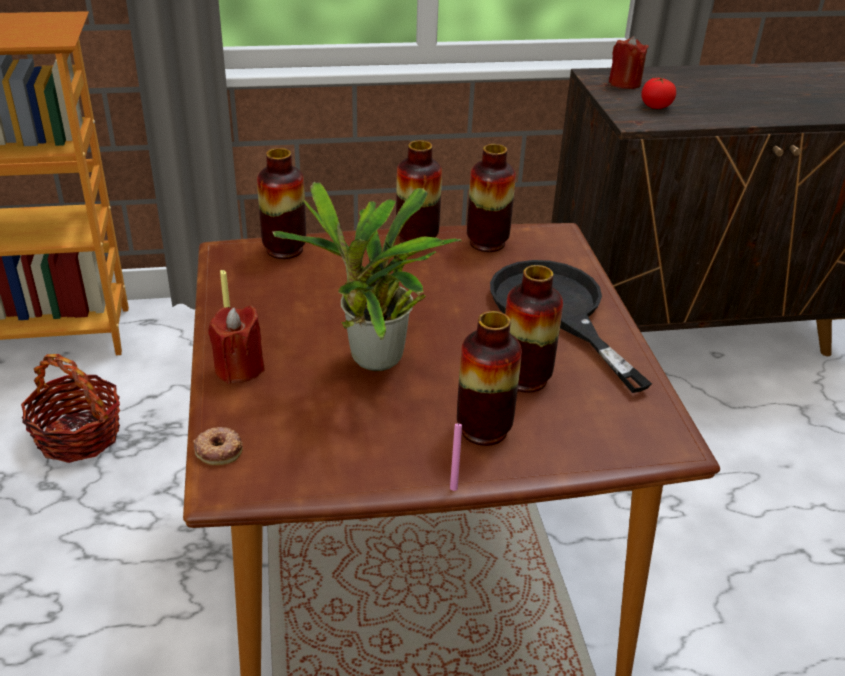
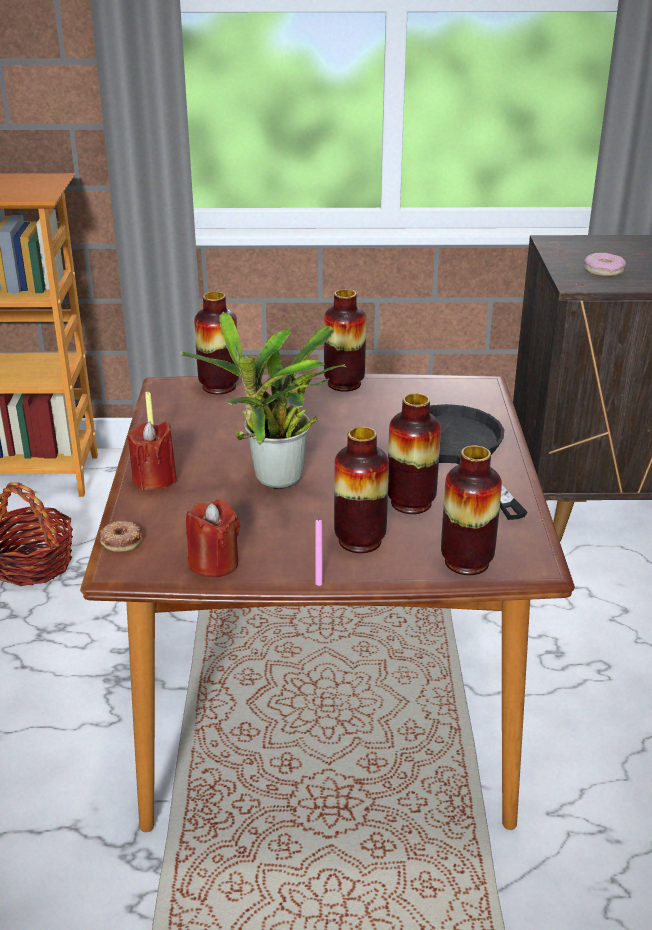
camera: 10 degrees right, 5 degrees down
vase [467,144,516,252] -> vase moved to [441,446,502,575]
red candle [609,36,649,89] -> red candle moved to [186,499,240,578]
tomato [641,78,676,109] -> donut [584,253,626,277]

